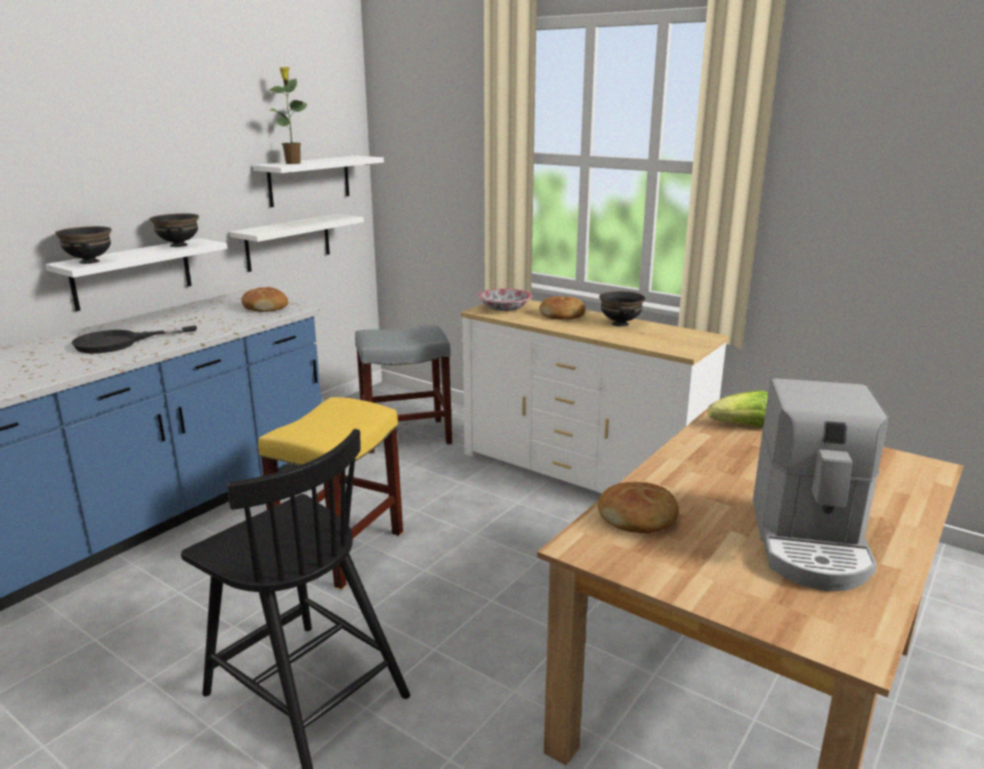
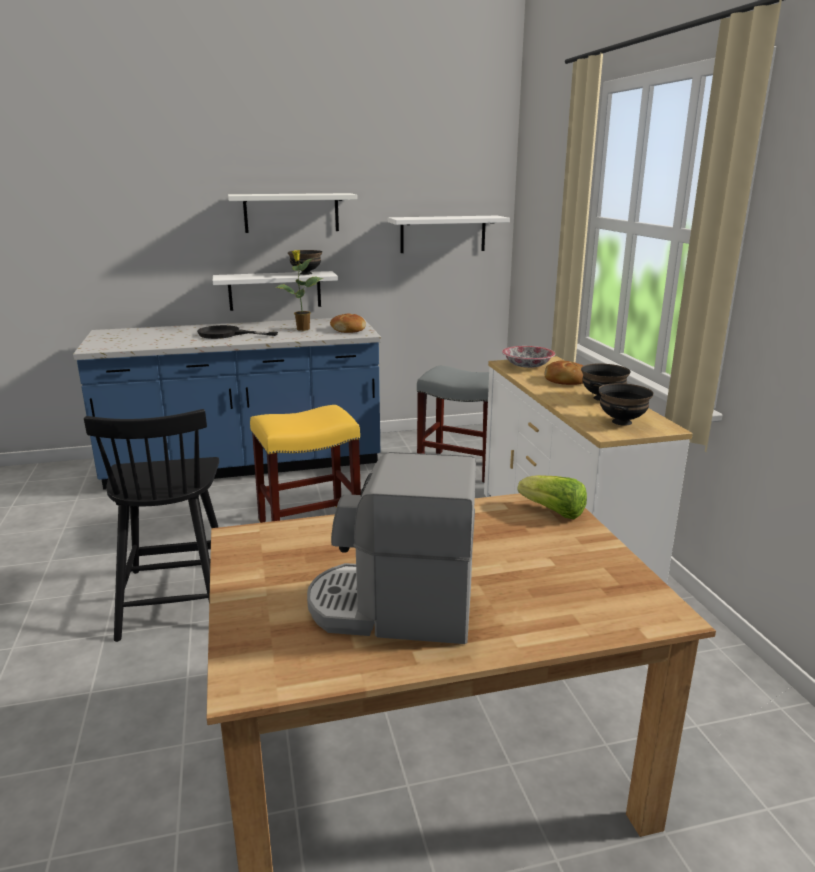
camera: 40 degrees right, 0 degrees up
black bowl [55,226,111,264] -> black bowl moved to [598,383,653,426]
white shelf [230,214,364,272] -> white shelf moved to [228,193,357,233]
potted plant [269,67,307,164] -> potted plant moved to [275,250,323,331]
bread [598,482,679,533] -> none
coffee machine [753,378,889,591] -> coffee machine turned 45 degrees clockwise [307,452,476,644]

